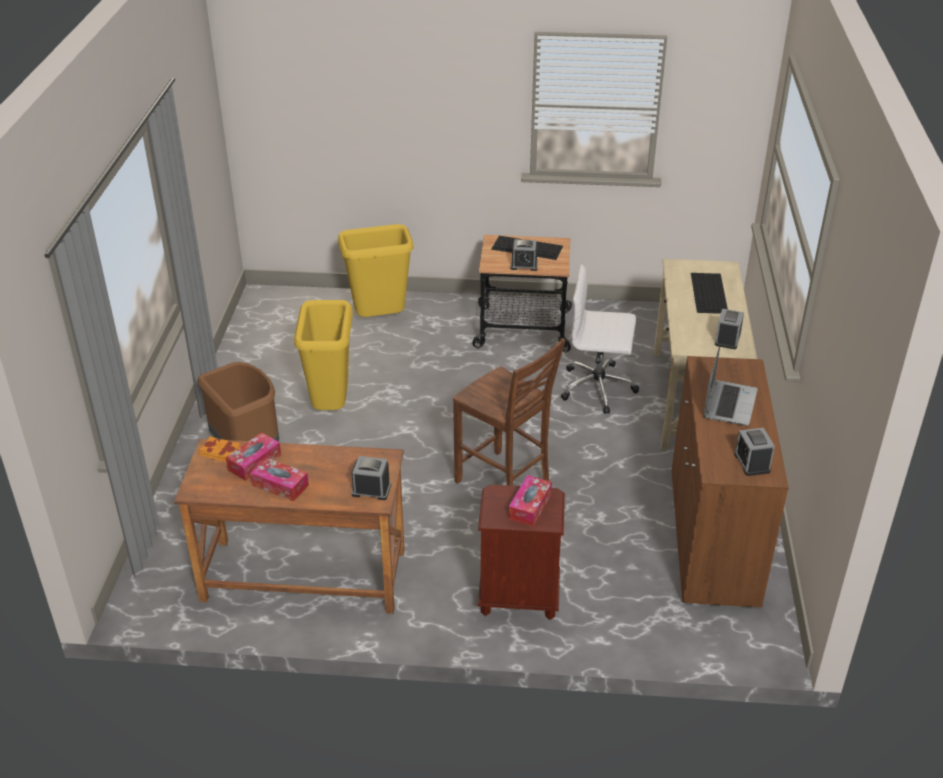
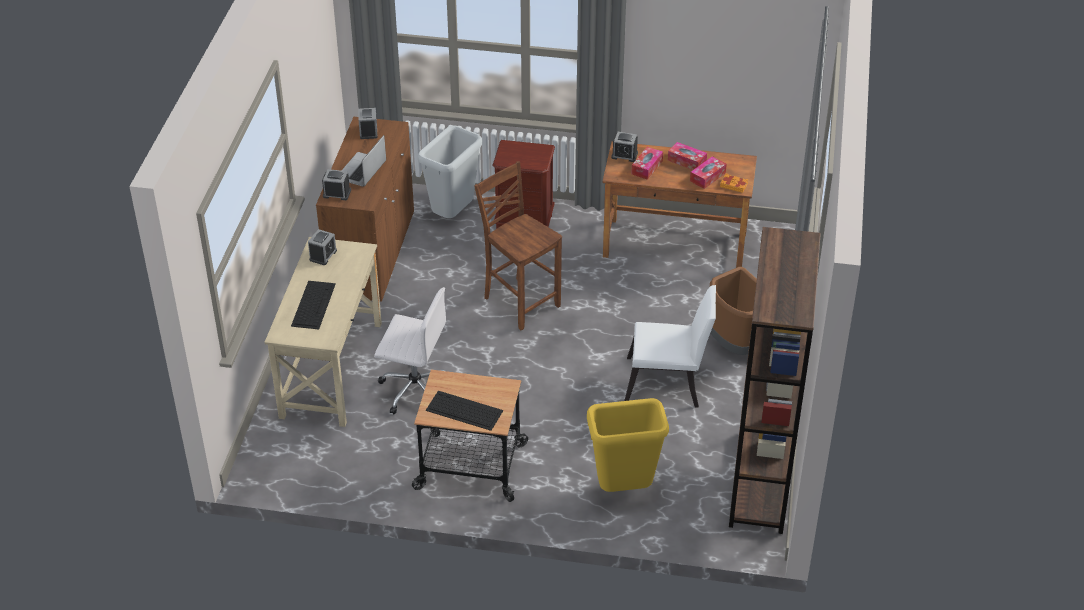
camera: 175 degrees left, 5 degrees up
yellow trash can [294,300,353,410] -> white chair [624,285,716,408]
tissue box [508,475,552,526] -> tissue box moved to [631,147,663,180]
alarm clock [511,239,538,271] -> alarm clock moved to [322,169,351,200]
none -> grey trash can [418,125,482,218]
none -> brown bookcase [729,227,821,534]

